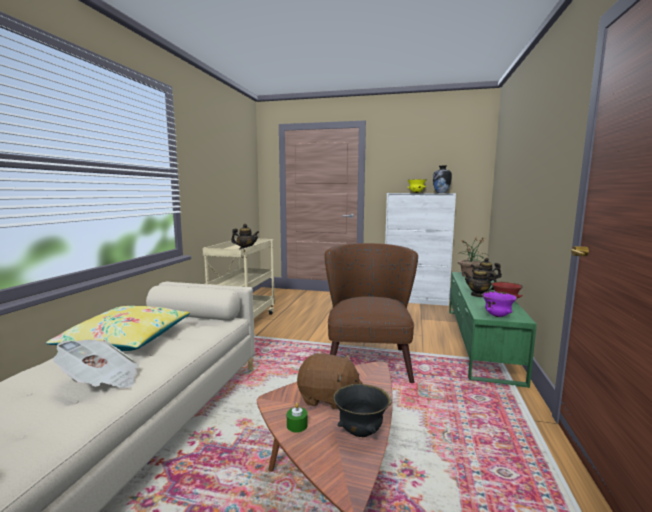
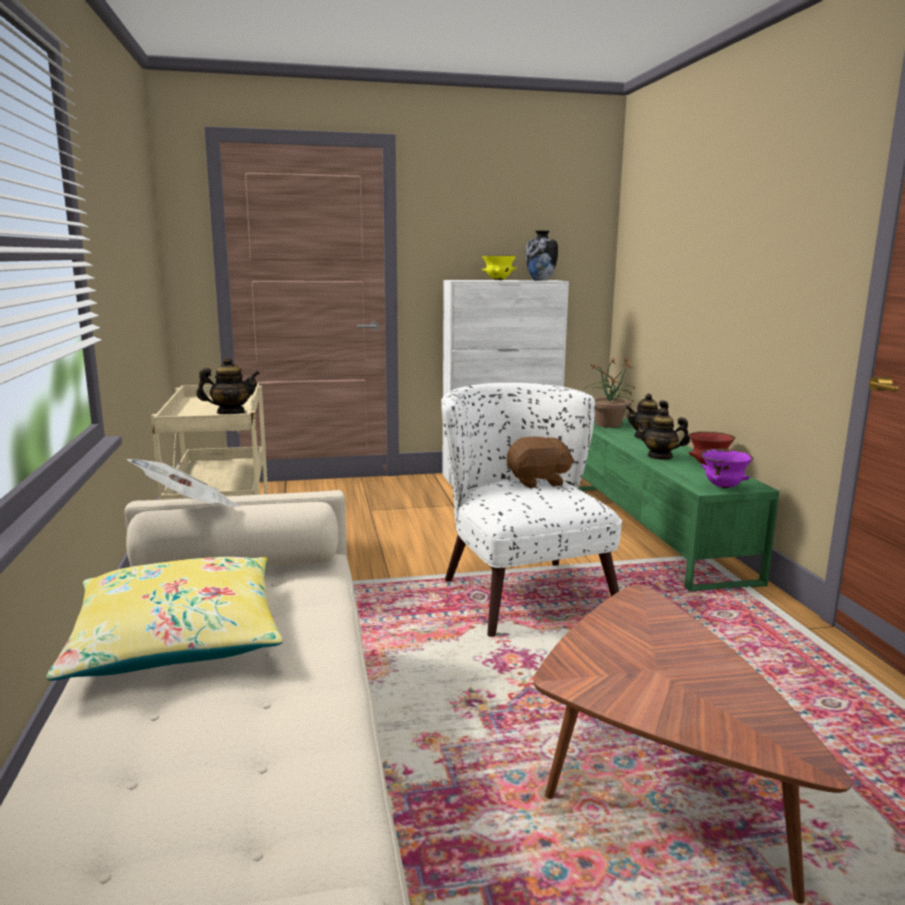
camera: 25 degrees left, 5 degrees up
newspaper [53,340,139,388] -> newspaper moved to [126,459,240,507]
green candle [287,403,308,433] -> none
brown plush toy [297,353,363,410] -> brown plush toy moved to [507,436,574,488]
brown armchair [324,243,418,383] -> white armchair [442,383,622,637]
black bowl [333,384,392,437] -> none

